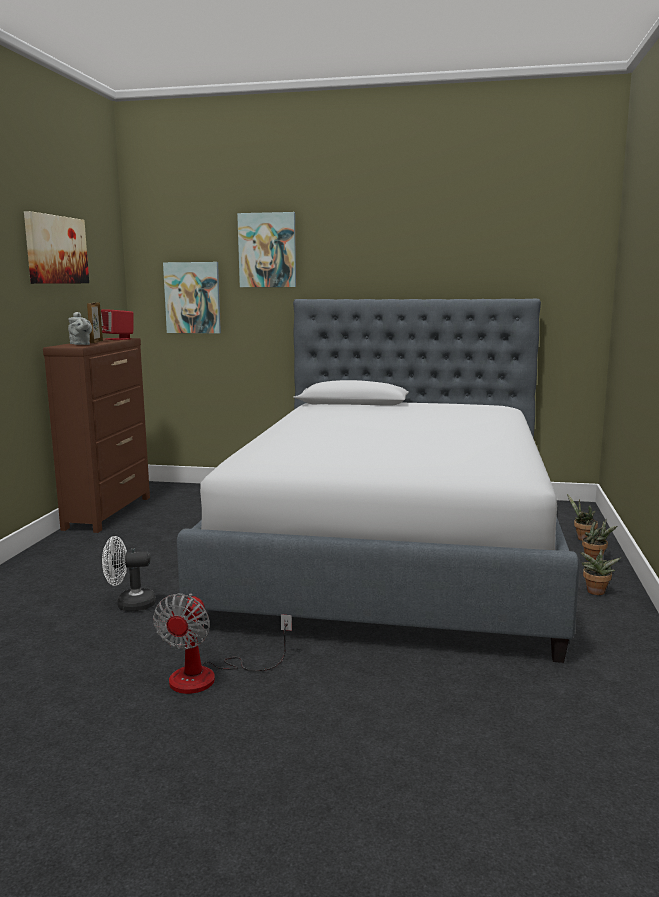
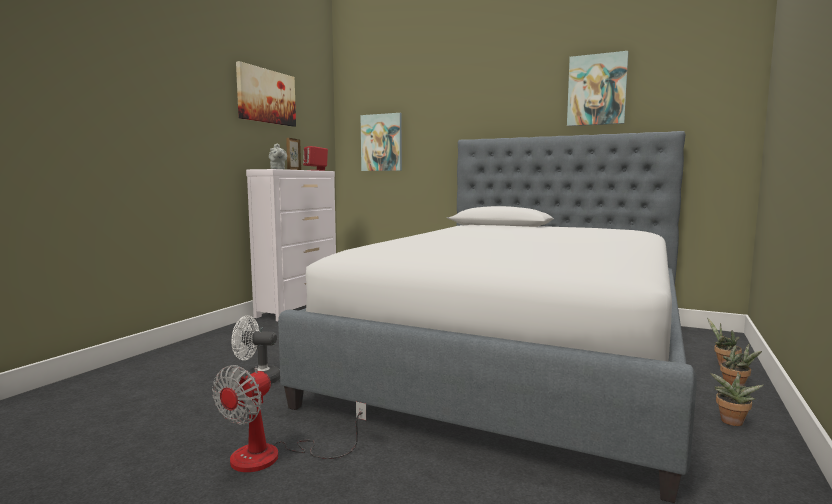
camera: 15 degrees right, 5 degrees down
brown dresser [43,338,150,533] -> white dresser [246,169,336,321]
picture [237,212,296,287] -> picture moved to [567,51,628,126]

